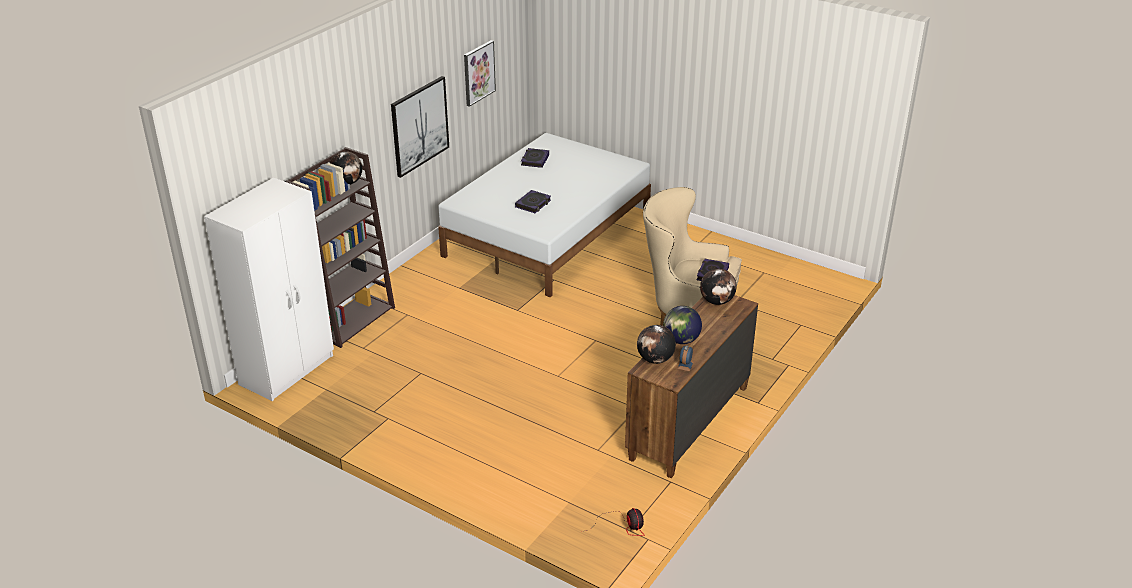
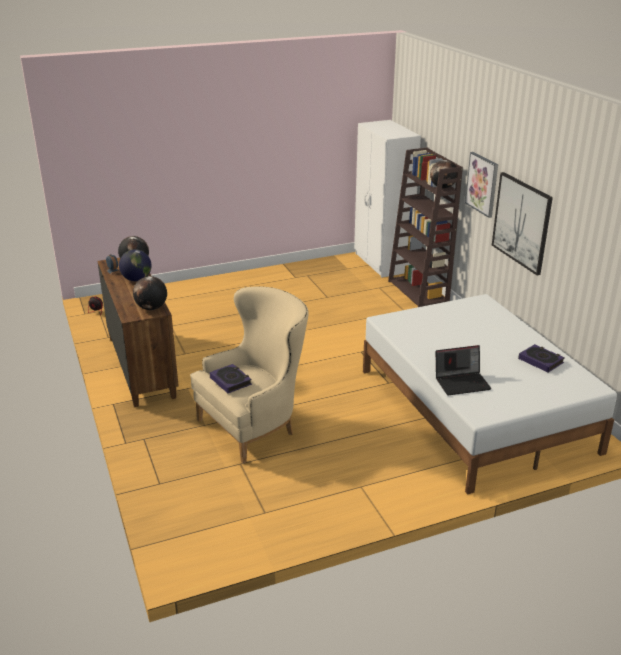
camera: 125 degrees right, 5 degrees down
picture [464,40,496,107] -> picture moved to [465,152,498,218]
book [515,190,551,213] -> none
none -> laptop [436,345,491,395]

